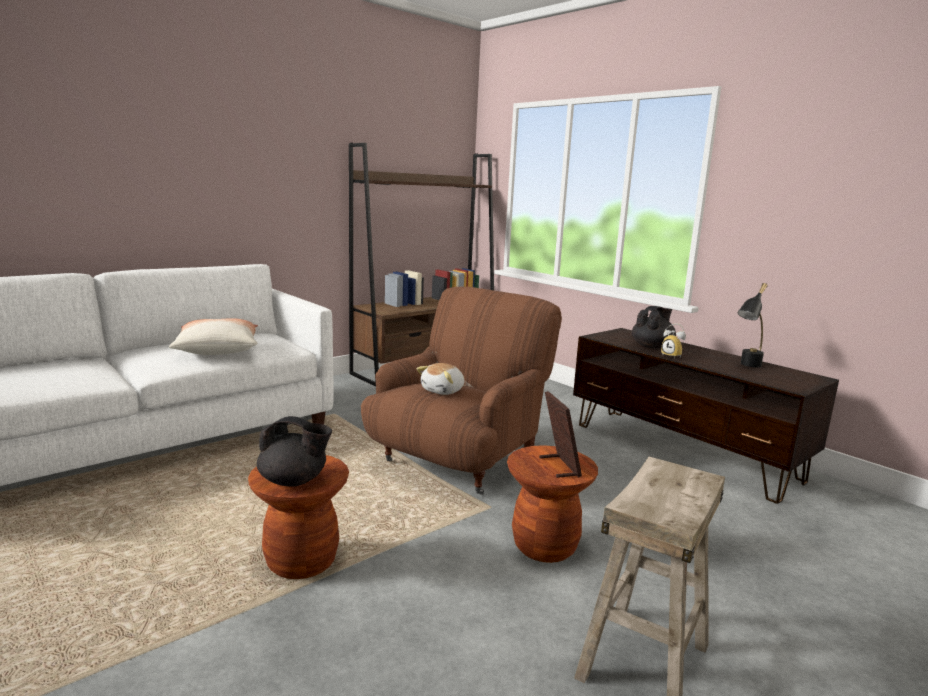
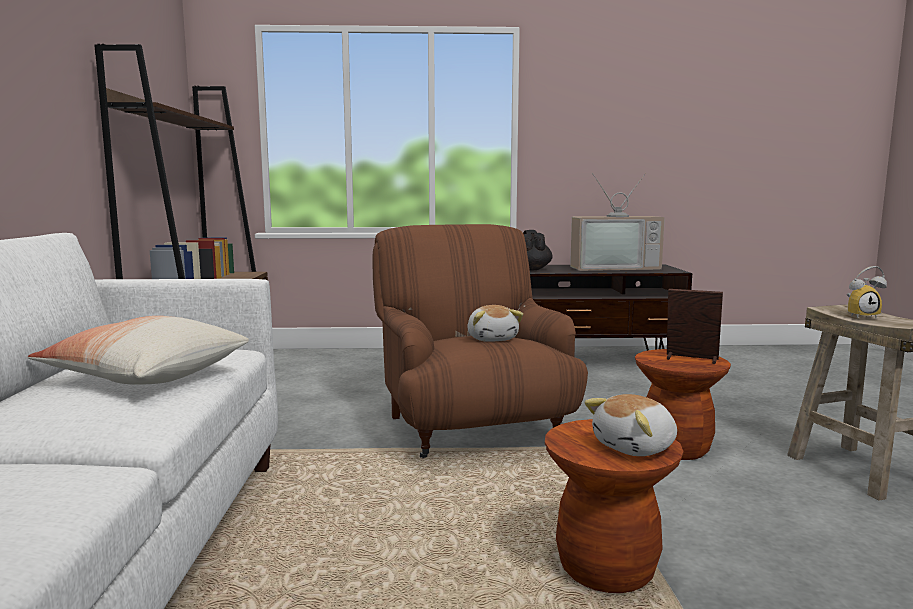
camera: 50 degrees left, 5 degrees down
black teapot [257,416,332,487] -> plush toy [584,394,677,456]
alarm clock [661,323,686,359] -> alarm clock moved to [847,266,887,319]
black table lamp [737,283,768,367] -> television [570,173,665,271]

